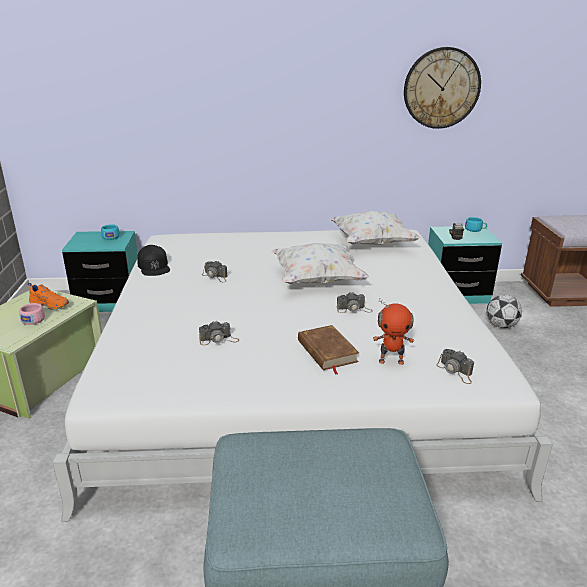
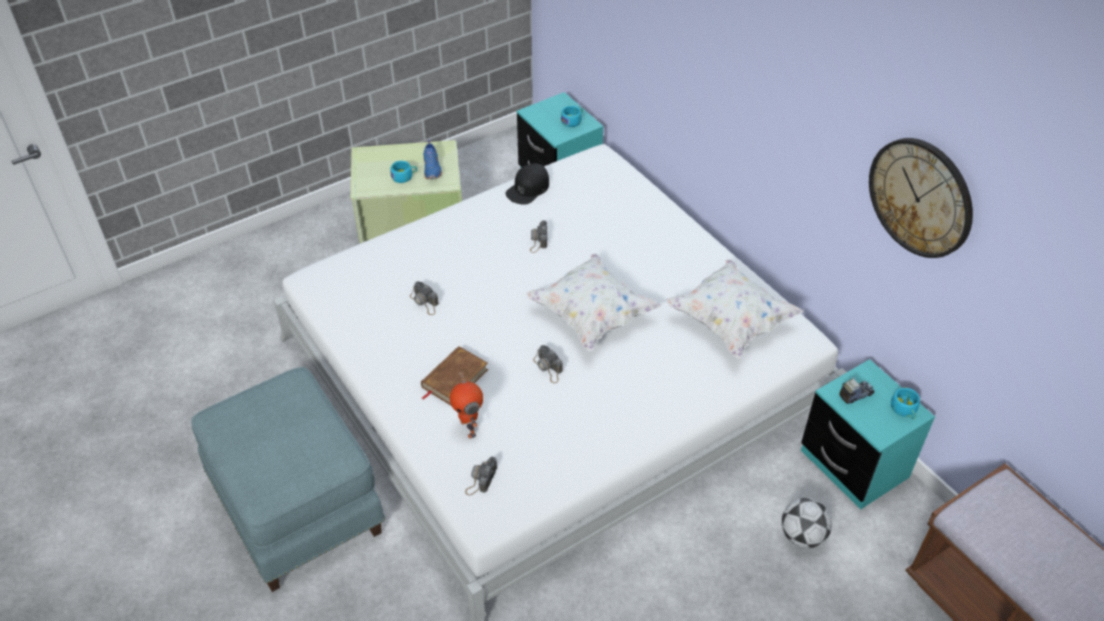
camera: 60 degrees right, 20 degrees up
pink cup [19,303,45,325] -> turquoise cup [390,161,417,183]
orange shoe [28,283,69,310] -> blue shoe [423,140,442,179]

